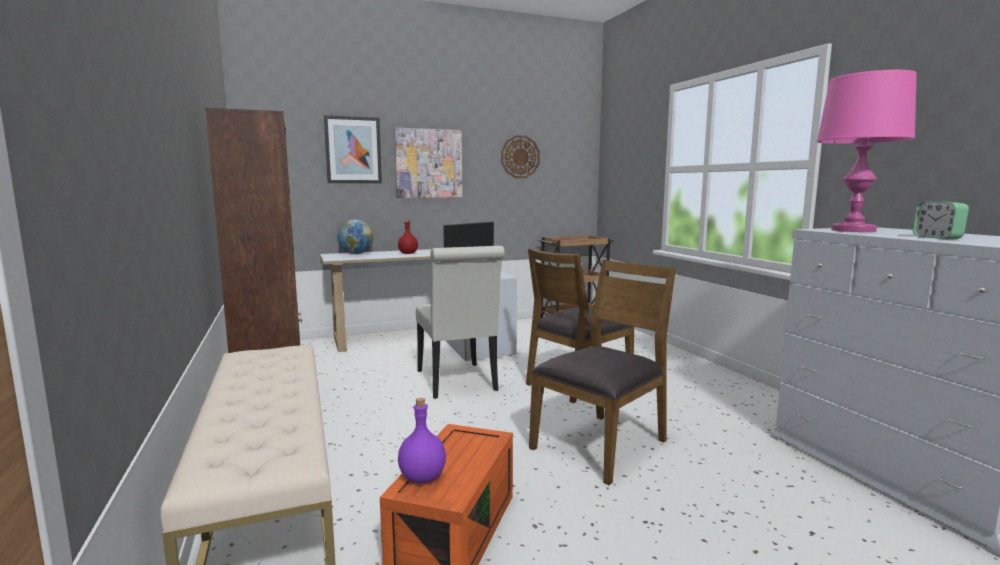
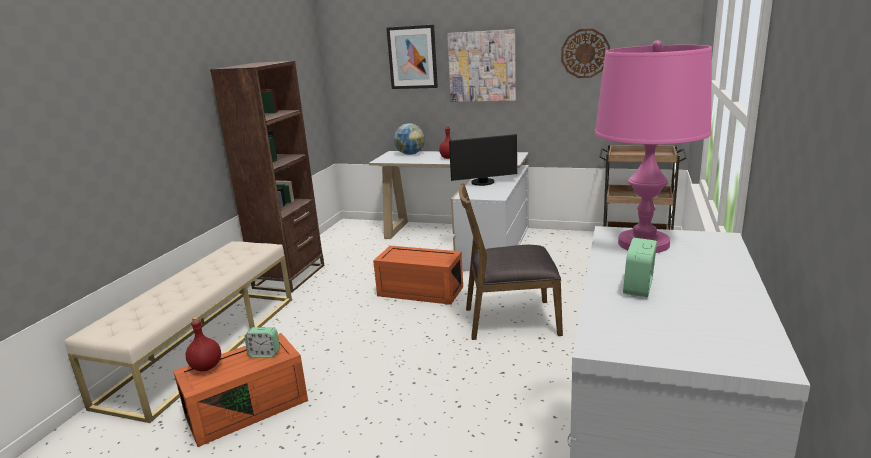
camera: 40 degrees right, 10 degrees up
purple bottle [398,398,446,483] -> red bottle [186,316,221,371]
white chair [416,246,505,399] -> orange storage box [373,246,463,305]
brown chair [529,259,676,485] -> none
none -> alarm clock [244,327,280,357]

